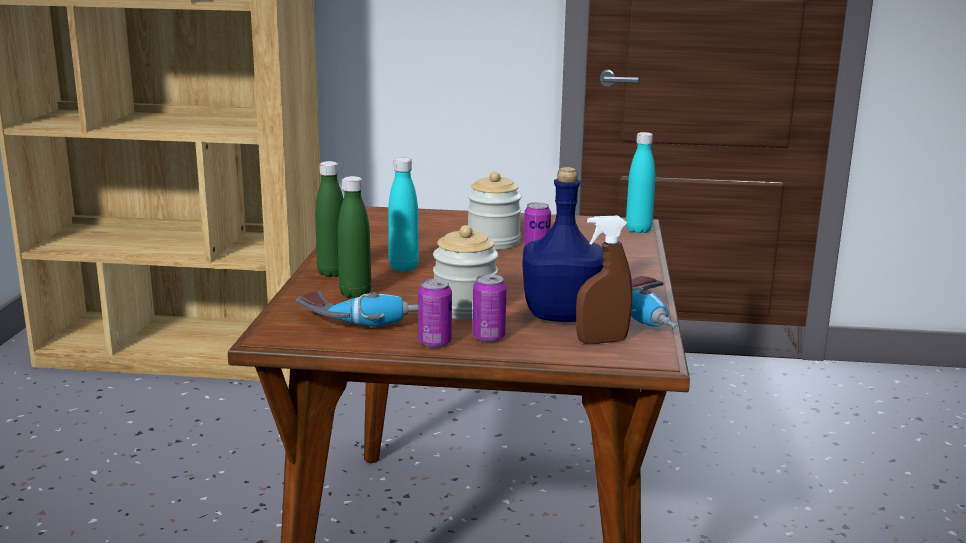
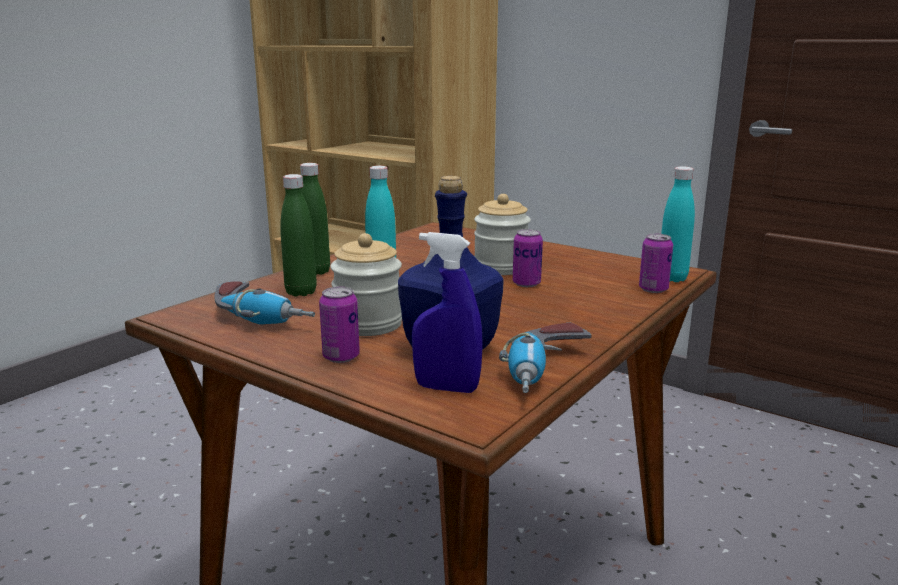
camera: 30 degrees right, 0 degrees up
can [418,279,452,348] -> can moved to [639,234,673,293]
brown spray bottle [576,216,632,344] -> blue spray bottle [412,232,483,393]

